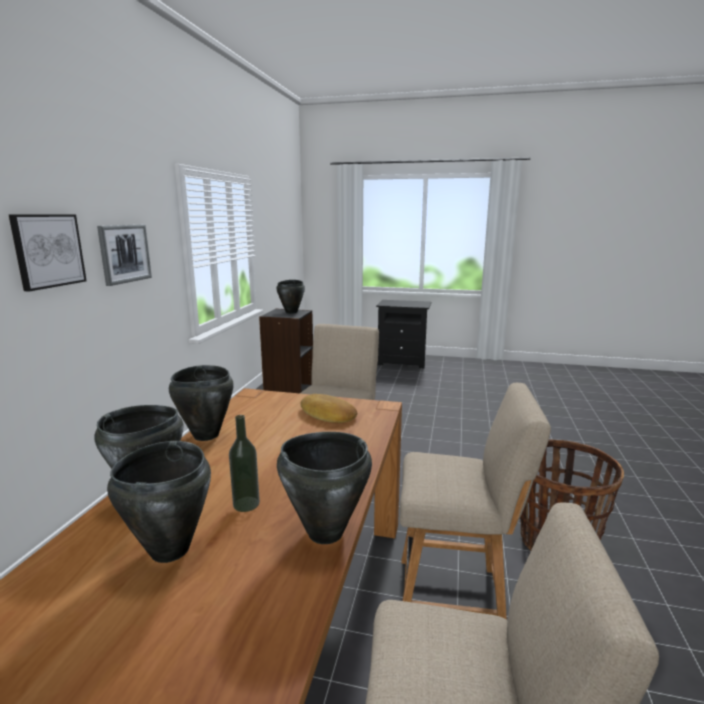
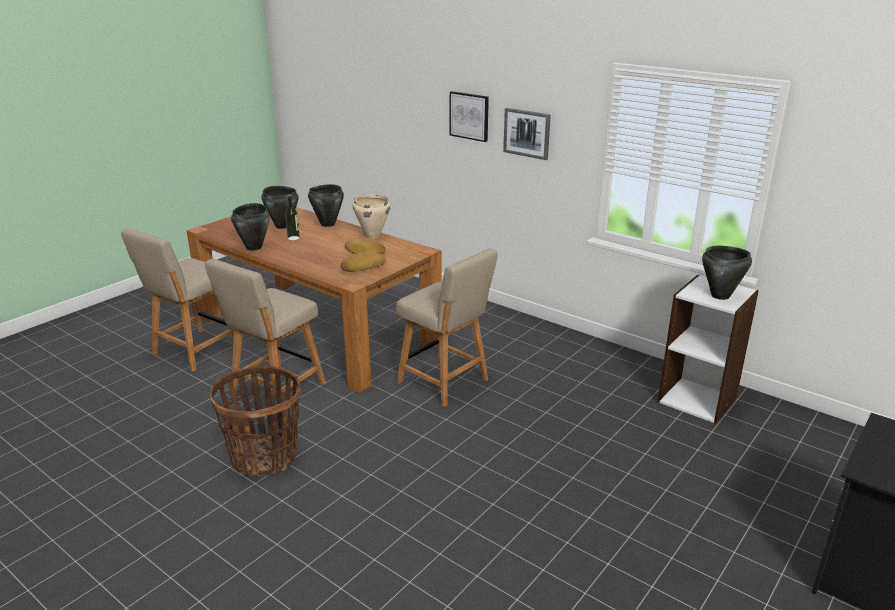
camera: 115 degrees right, 10 degrees up
black cooking pot [169,365,234,441] -> beige cooking pot [352,195,391,239]
black bookcase [259,308,313,393] -> white bookcase [658,275,759,424]
none -> bread [345,238,386,254]

